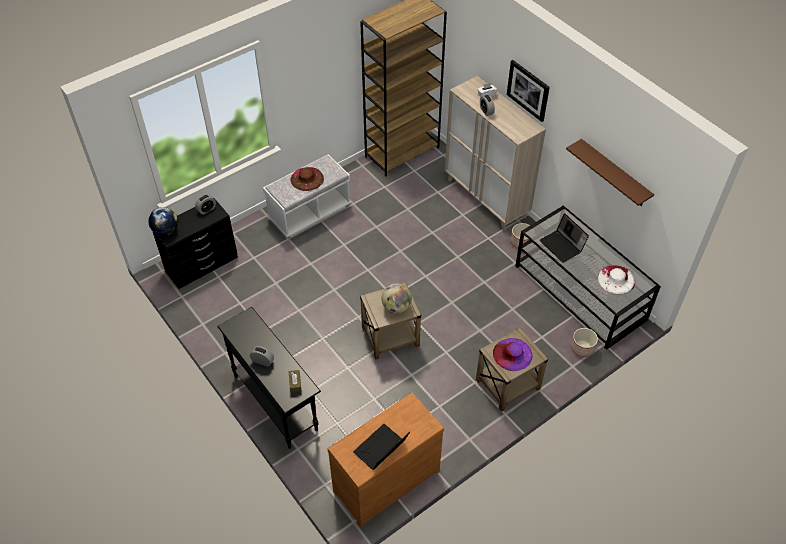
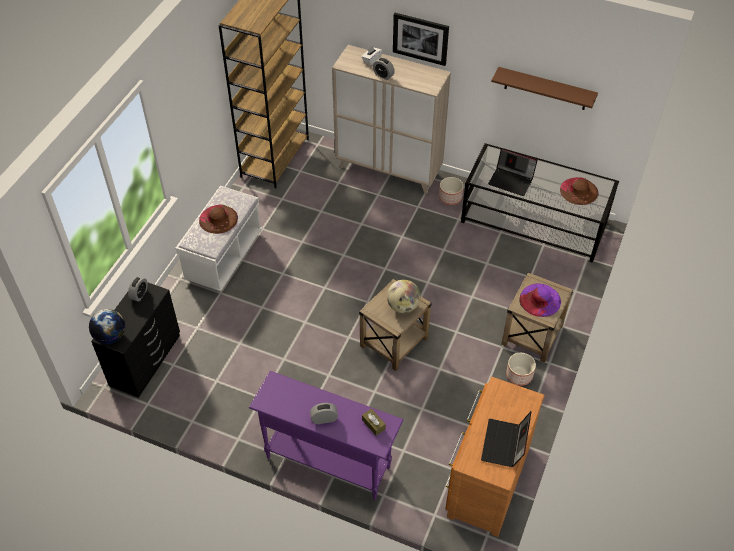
camera: 30 degrees left, 0 degrees up
black console table [217,307,321,449] -> purple console table [249,371,404,500]
planter [571,328,598,357] -> planter moved to [506,353,536,386]
white hat [598,265,635,294] -> brown hat [560,177,598,205]

